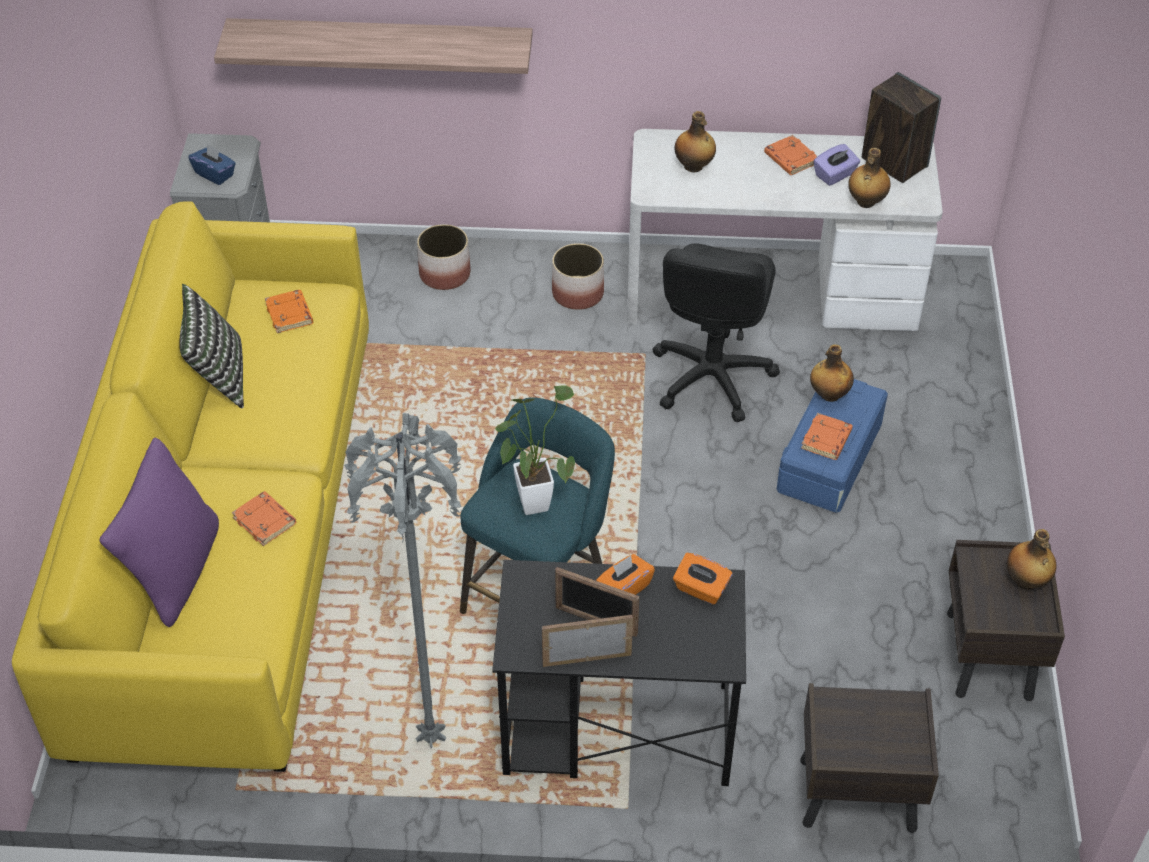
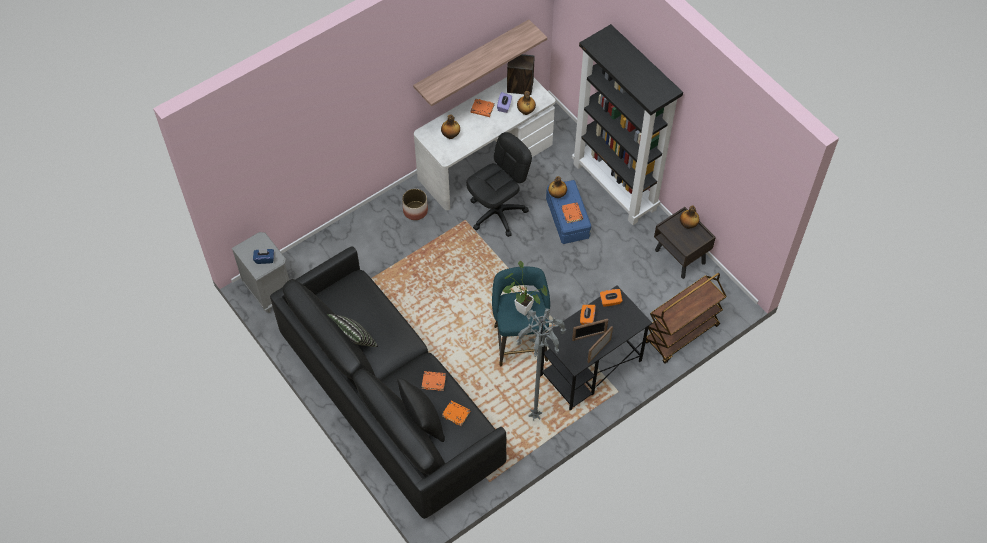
camera: 40 degrees left, 10 degrees up
yellow sofa [12,201,369,772] -> black sofa [270,246,507,519]
purple pillow [100,438,219,627] -> black pillow [397,378,445,442]
shelf [214,18,533,74] -> shelf moved to [413,19,547,106]
orange book [265,290,313,333] -> orange book moved to [442,400,471,426]
planter [417,224,470,290] -> none
black office chair [652,243,780,422] -> black office chair turned 105 degrees counterclockwise [466,132,532,237]
brown nightstand [800,683,939,833] -> brown cart [646,273,727,364]
none -> black bookcase [572,24,683,225]

